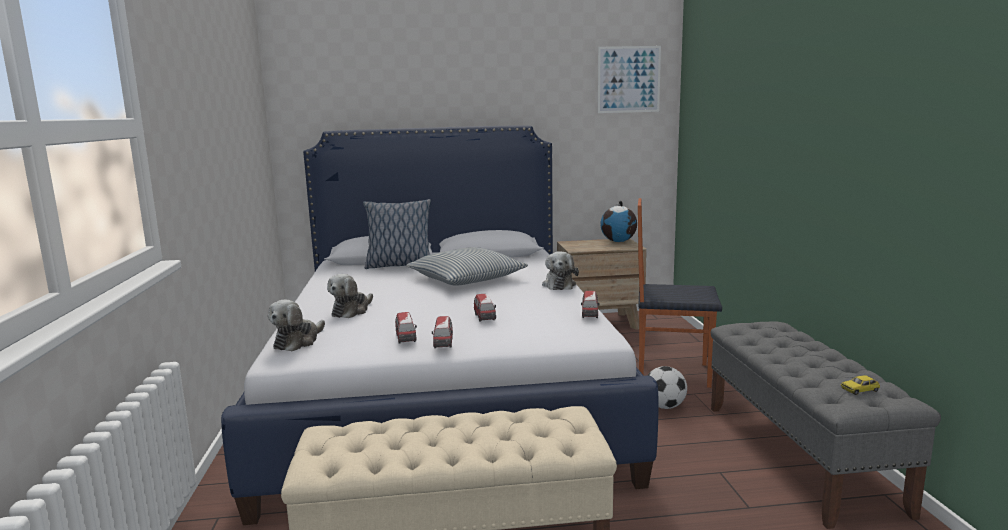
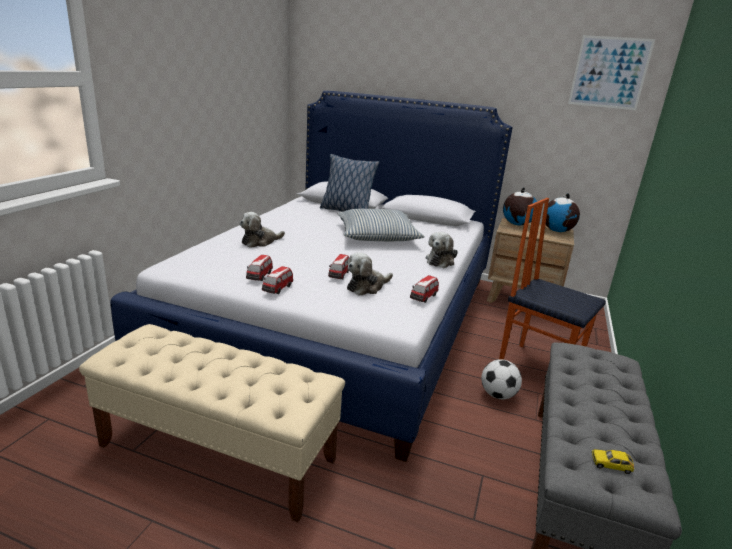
camera: 25 degrees right, 10 degrees up
plush toy [268,299,325,351] -> plush toy moved to [347,253,393,295]
none -> globe [503,187,537,225]

